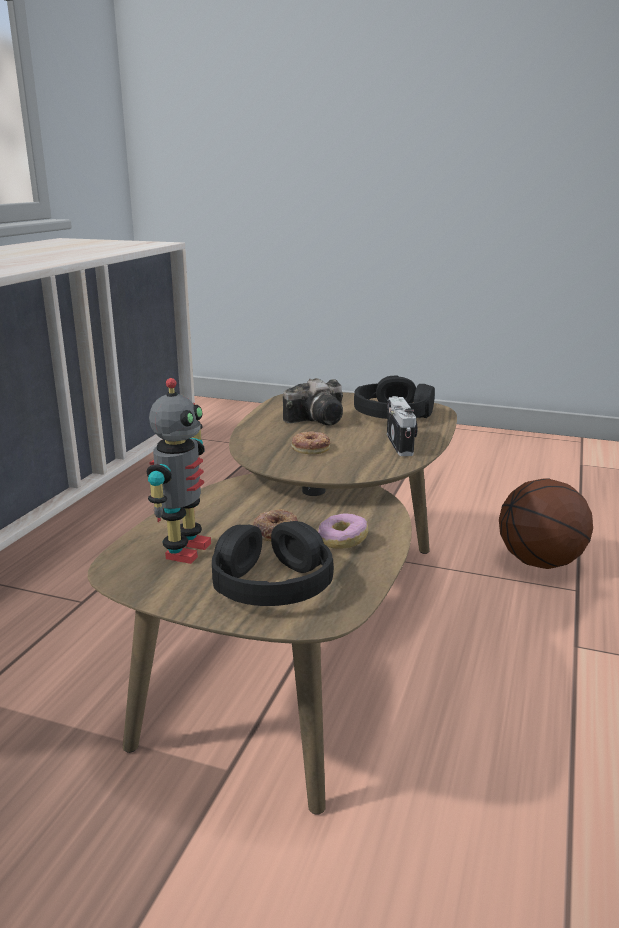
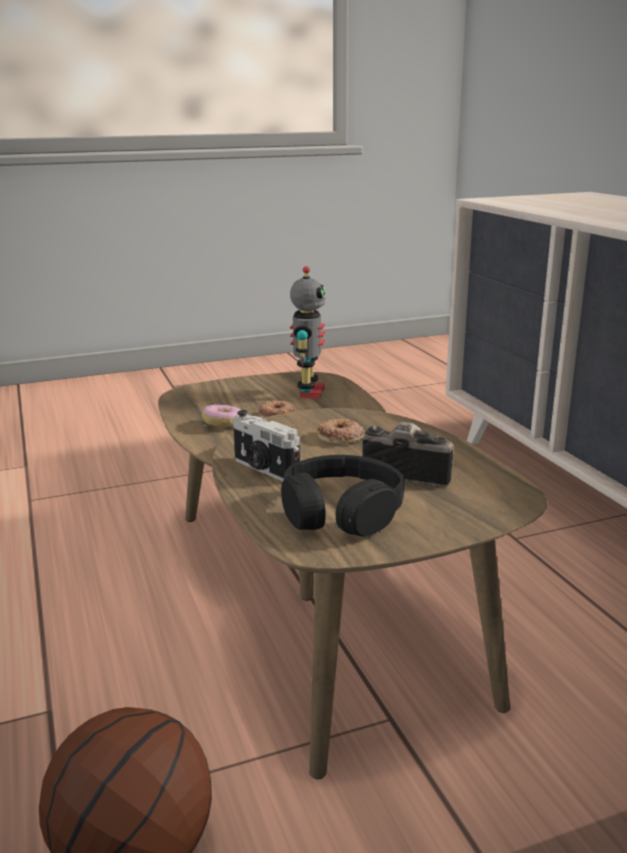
camera: 140 degrees right, 0 degrees up
toy robot [147,378,211,564] -> toy robot turned 150 degrees counterclockwise [290,266,326,398]
black headphones [212,521,334,606] -> none
camera [283,378,343,425] -> camera turned 90 degrees clockwise [362,422,454,487]

